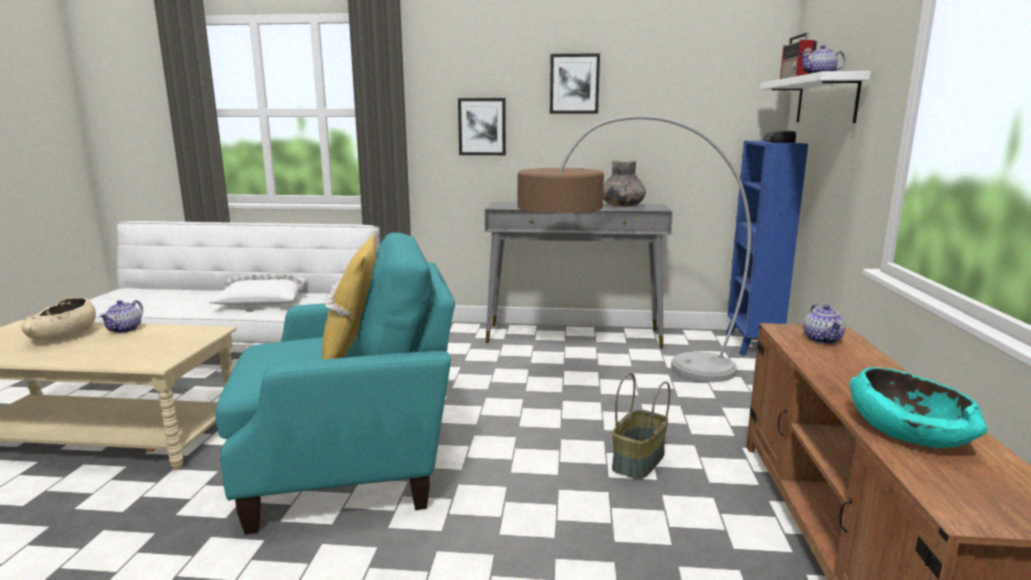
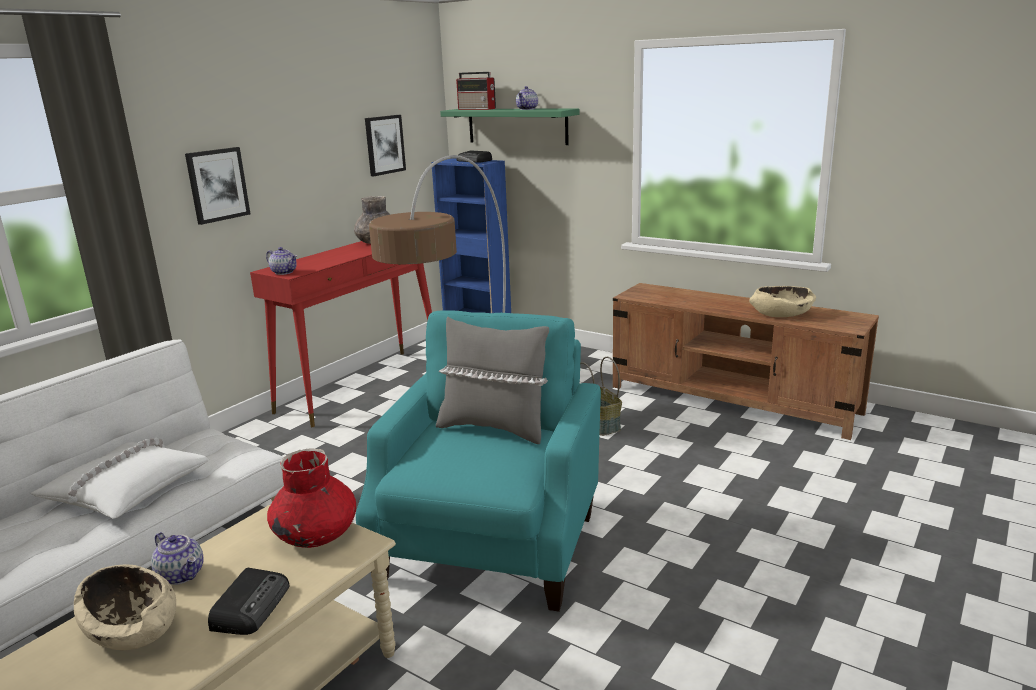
camera: 60 degrees left, 5 degrees up
yellow pillow [322,234,376,359] -> grey pillow [436,317,549,444]
grey console table [485,202,673,349] -> red console table [250,241,432,427]
picture [550,53,600,114] -> picture moved to [365,115,406,176]
white shelf [760,71,871,123] -> green shelf [440,109,579,145]
teapot [803,304,845,344] -> teapot moved to [266,247,297,275]
turquoise bowl [849,367,988,448] -> beige bowl [749,286,816,317]
none -> radio [208,568,290,635]
none -> red vase [267,448,356,548]

